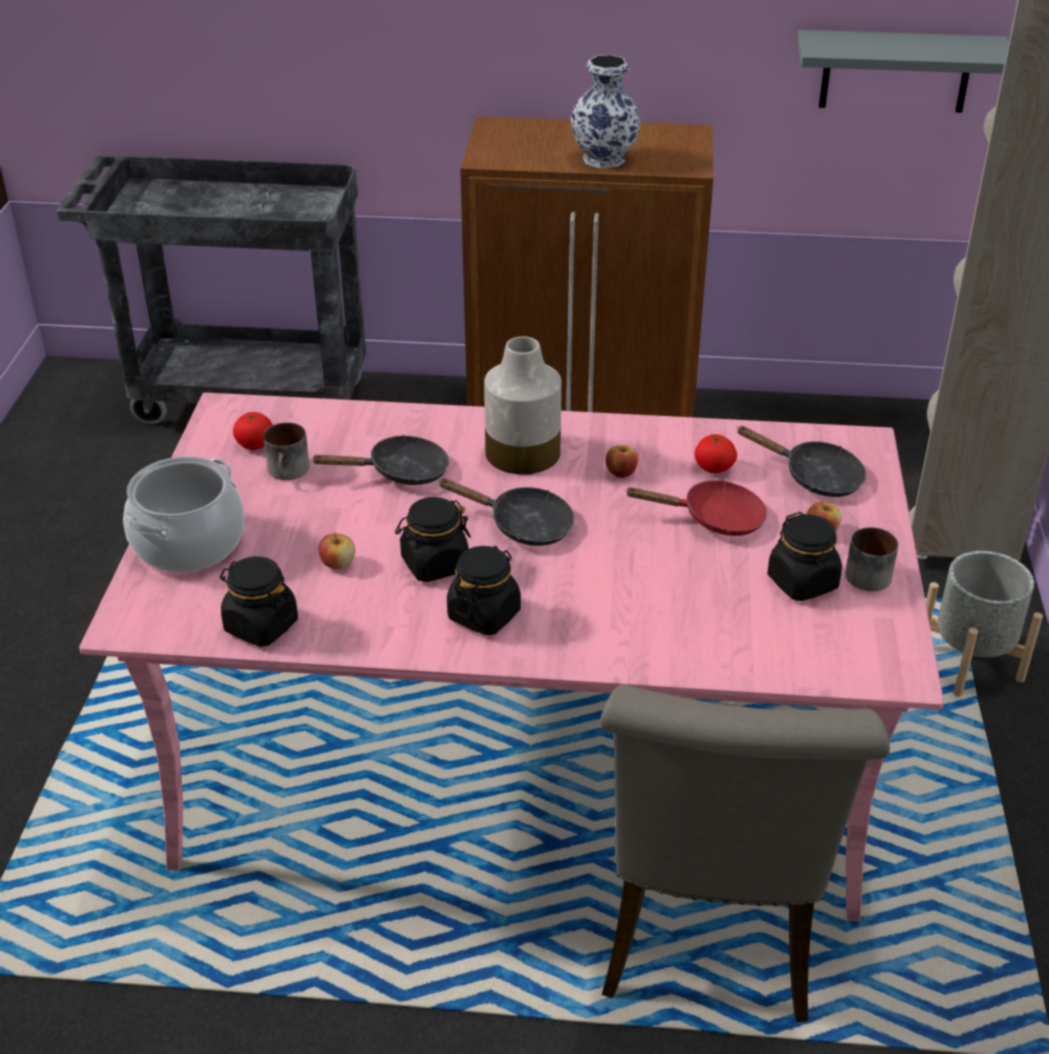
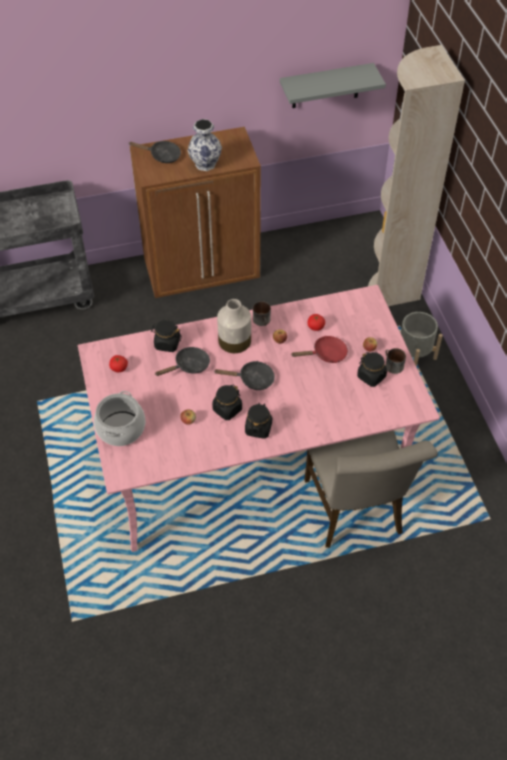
camera: 20 degrees left, 15 degrees up
black jar [220,556,298,647] -> black jar moved to [151,320,182,352]
mug [263,422,310,480] -> mug moved to [253,301,271,326]
black frying pan [736,426,866,497] -> black frying pan moved to [128,141,181,163]

